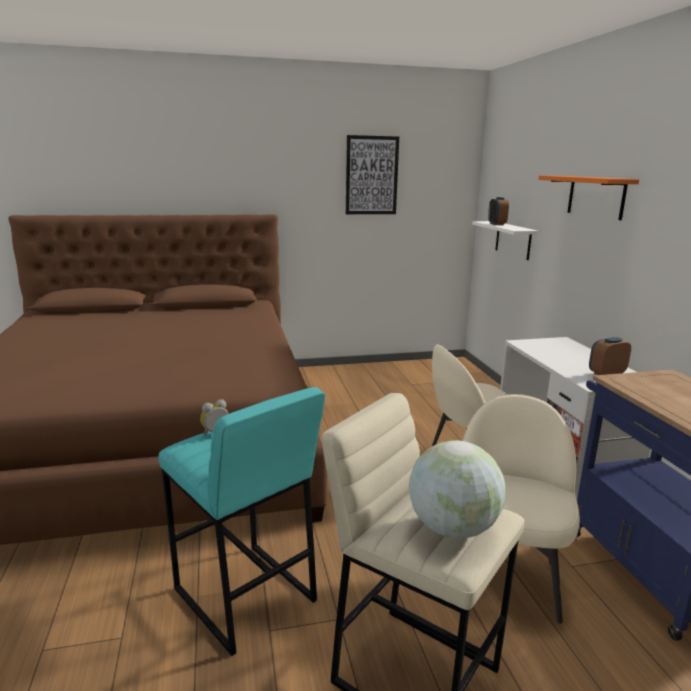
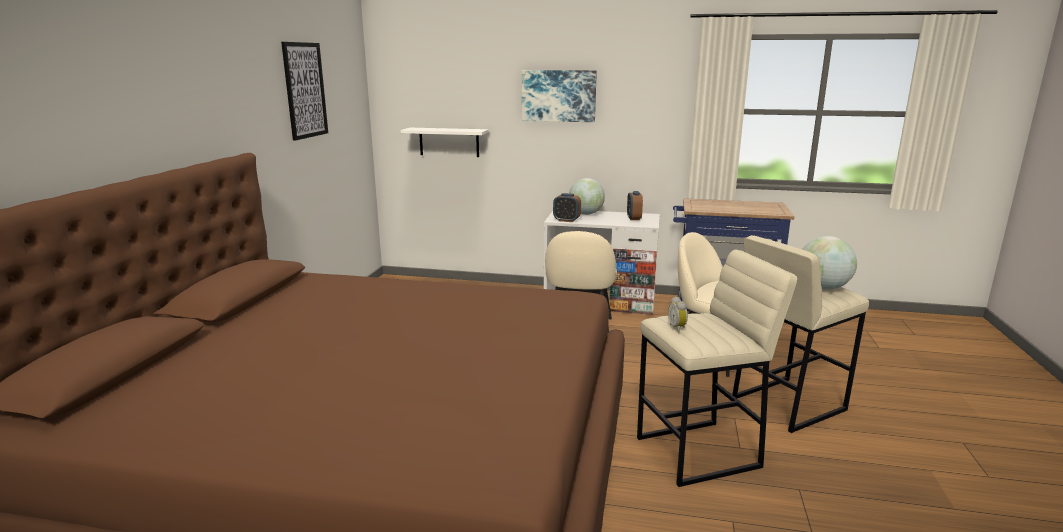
camera: 65 degrees left, 0 degrees up
turquoise stool [159,387,325,656] -> beige stool [637,250,797,487]
alarm clock [488,197,509,225] -> alarm clock moved to [553,193,581,222]
orange shelf [539,176,639,220] -> picture [522,70,597,122]
none -> globe [569,178,605,215]

